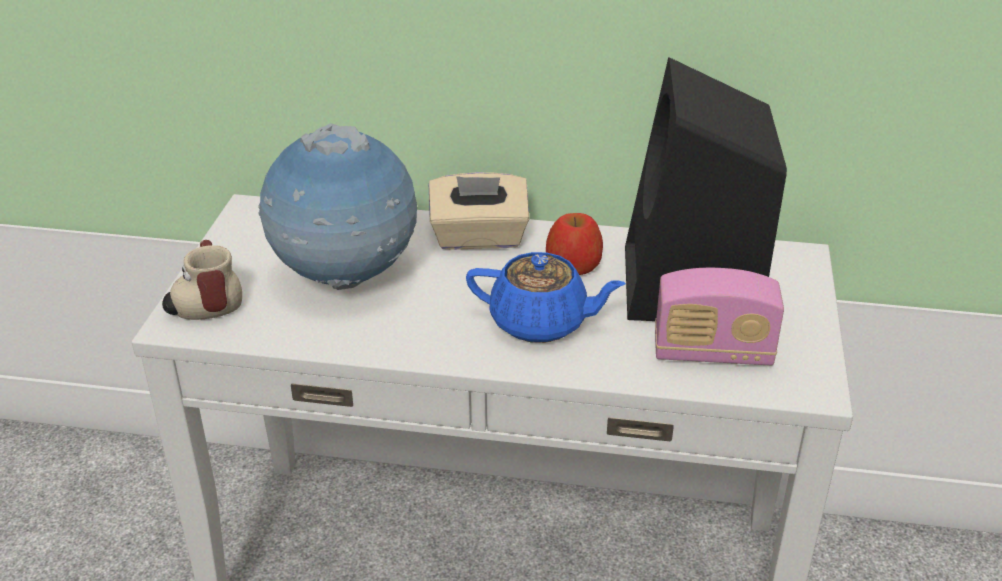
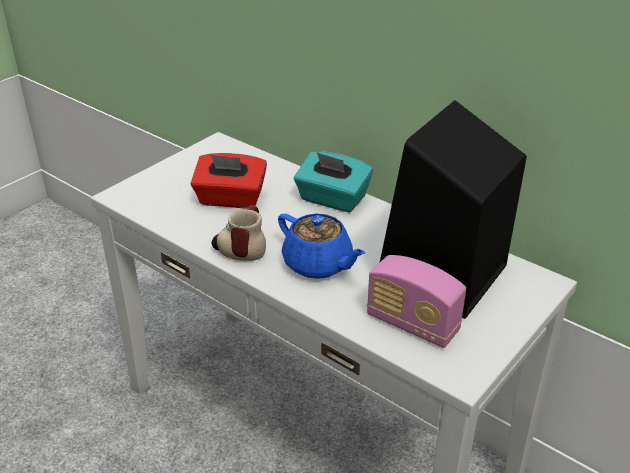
camera: 30 degrees right, 0 degrees up
mug [162,240,242,320] -> mug moved to [212,205,266,261]
globe [258,123,417,290] -> red tissue box [191,153,267,209]
beige tissue box [429,172,529,250] -> turquoise tissue box [294,151,373,213]
apple [546,213,603,275] -> none

